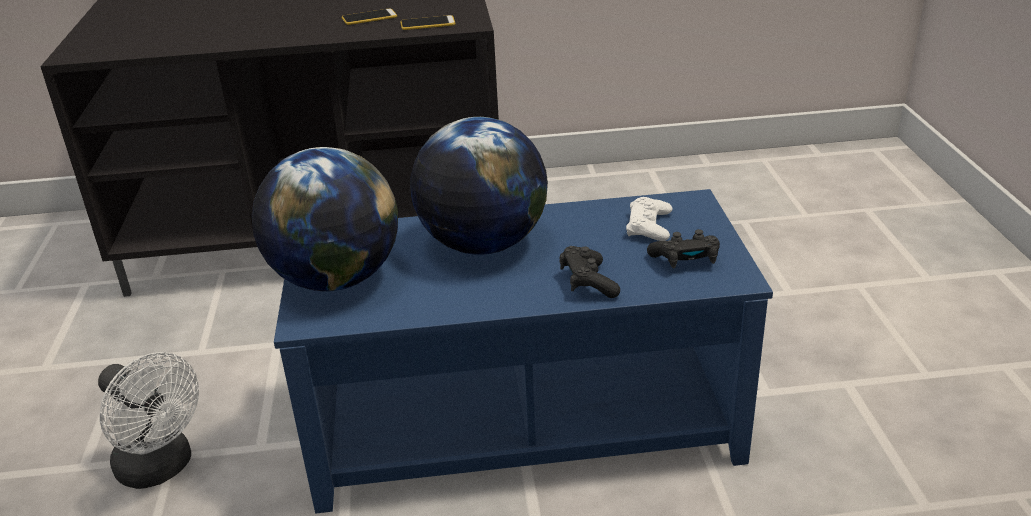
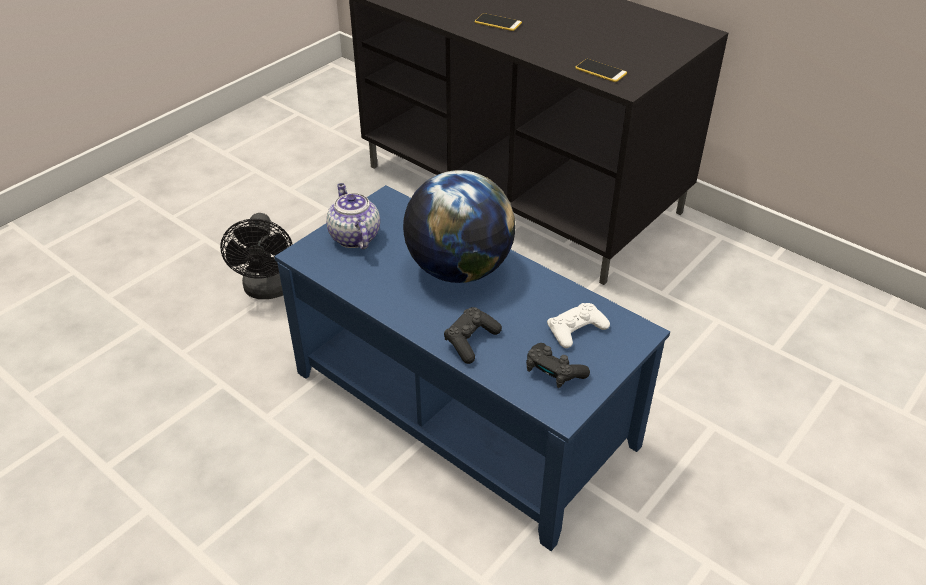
camera: 45 degrees right, 10 degrees up
white fan [98,352,199,489] -> black fan [220,213,293,299]
globe [252,147,398,291] -> teapot [326,183,380,249]
phone [342,8,397,25] -> phone moved to [475,13,522,31]

